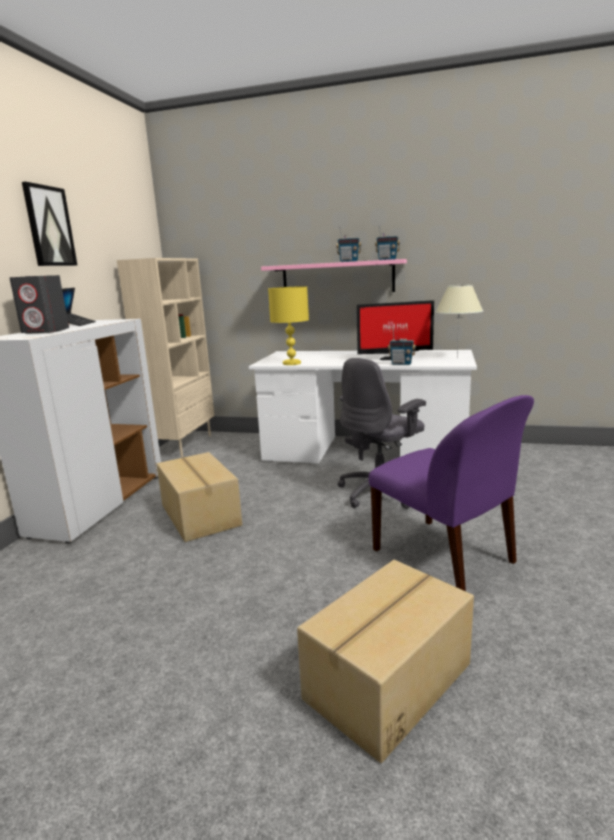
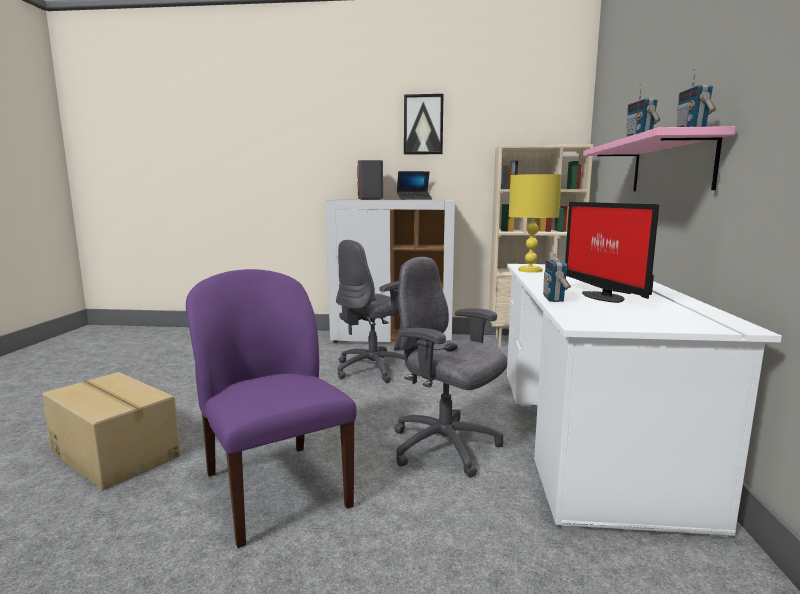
camera: 80 degrees right, 5 degrees down
cardboard box [157,452,242,542] -> grey office chair [336,240,405,383]
purple chair [368,395,534,591] -> purple chair turned 105 degrees clockwise [186,269,357,548]
beige table lamp [436,285,483,356] -> none

